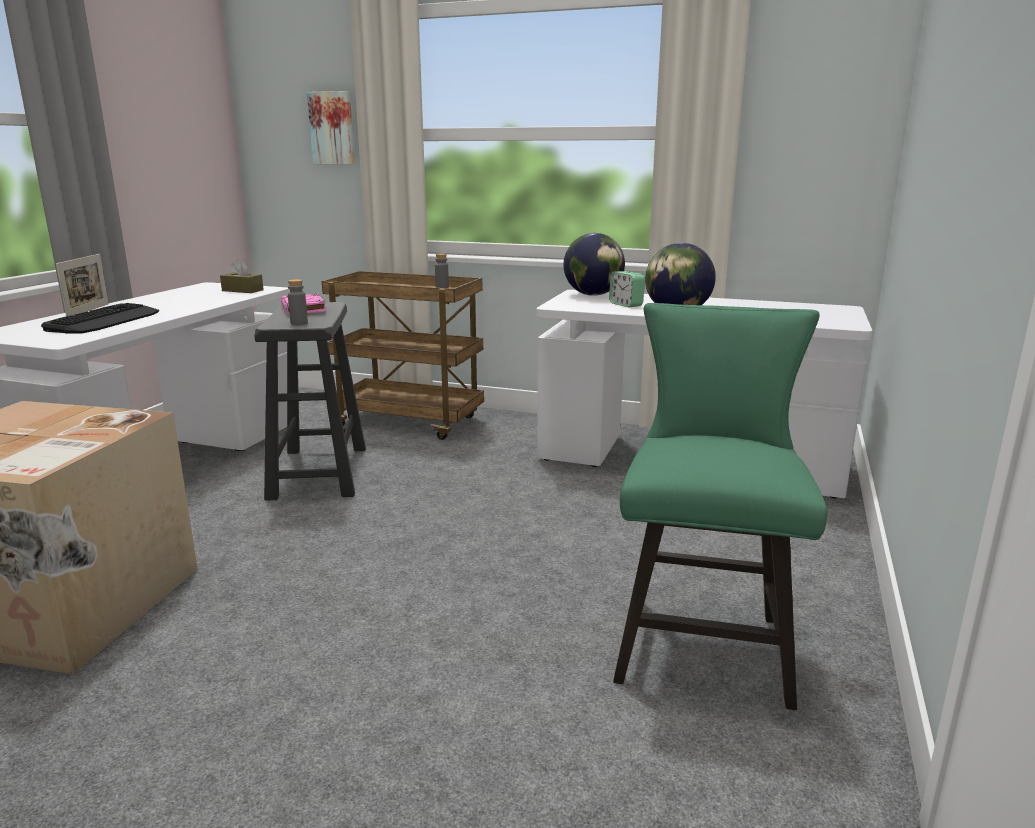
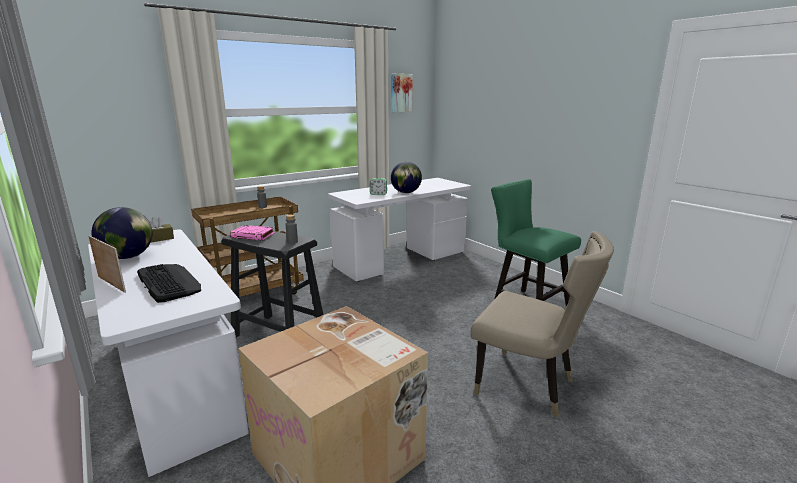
camera: 55 degrees left, 0 degrees up
picture [307,91,355,164] -> picture moved to [391,74,413,112]
globe [563,233,625,296] -> globe moved to [91,207,152,259]
none -> beige chair [471,231,614,417]

